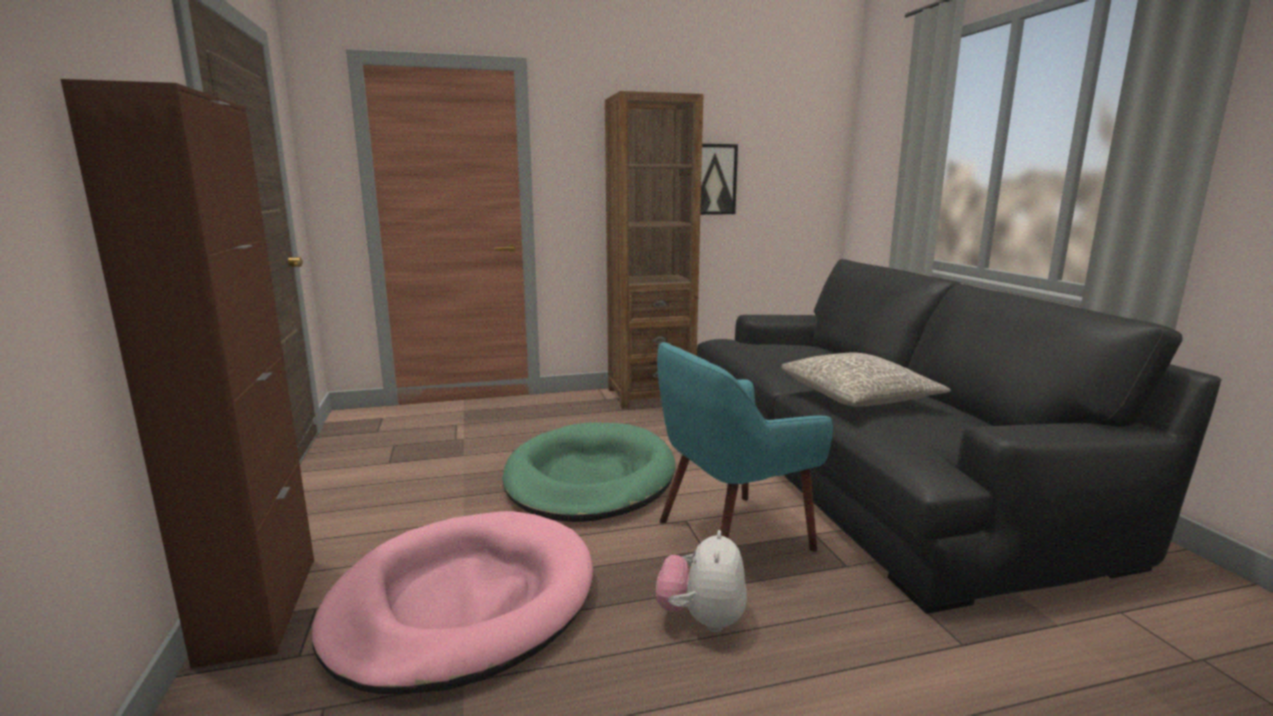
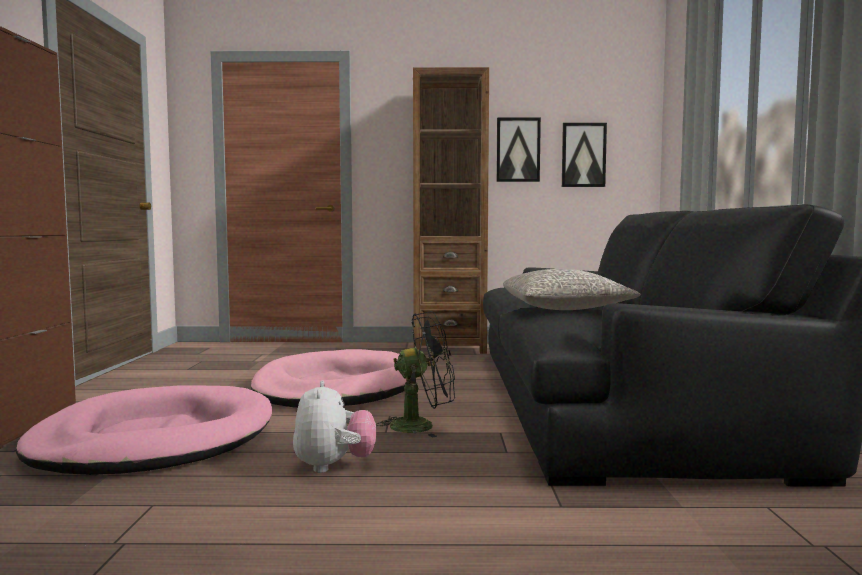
camera: 15 degrees right, 10 degrees down
green dog bed [503,422,675,522] -> pink dog bed [251,349,407,408]
plush toy [656,530,747,632] -> plush toy turned 150 degrees clockwise [293,380,376,473]
turquoise armchair [657,342,833,552] -> black fan [376,311,455,438]
none -> picture [562,123,607,187]

